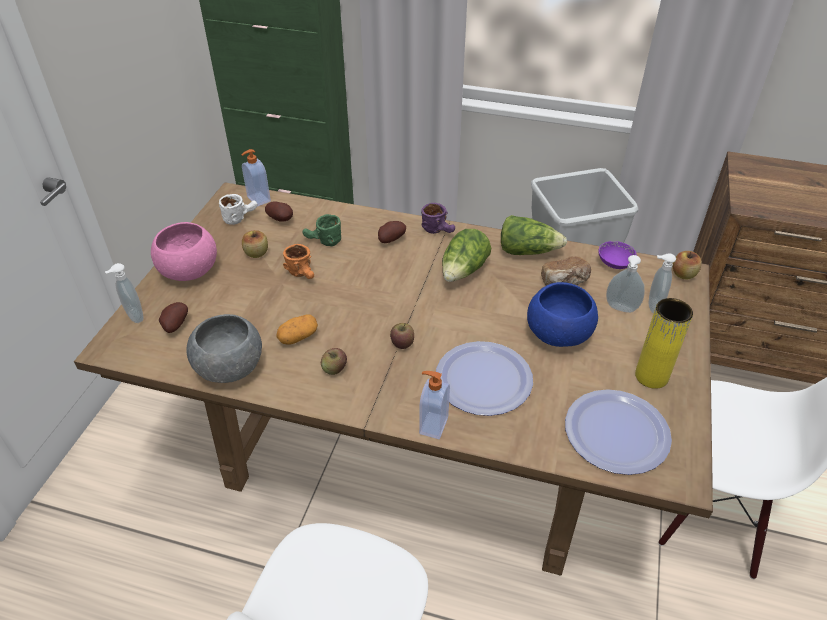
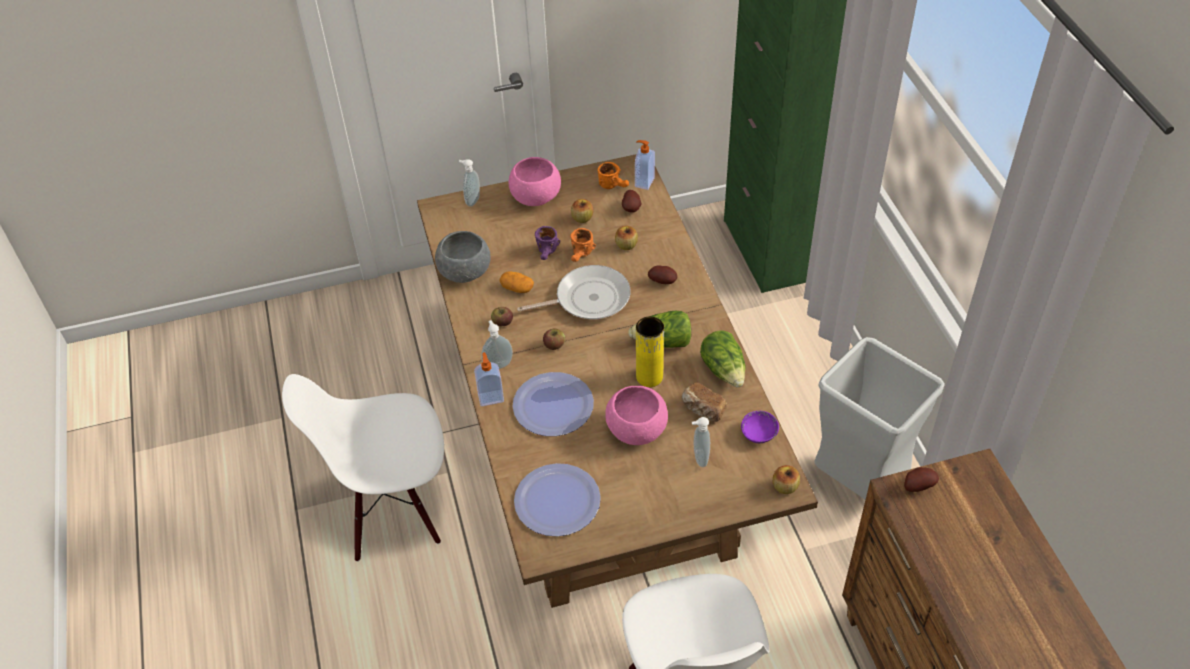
camera: 60 degrees right, 5 degrees up
potato [159,302,188,333] -> potato moved to [904,467,939,492]
white mug [219,194,258,225] -> orange mug [598,162,629,189]
green mug [303,214,341,246] -> apple [615,226,638,250]
purple mug [421,203,455,234] -> purple mug moved to [535,226,560,260]
blue bowl [527,282,598,347] -> pink bowl [605,386,668,445]
yellow vase [635,298,693,389] -> yellow vase moved to [636,317,664,387]
soap dispenser [649,253,676,313] -> soap dispenser moved to [481,320,513,369]
none -> frying pan [517,265,631,320]

